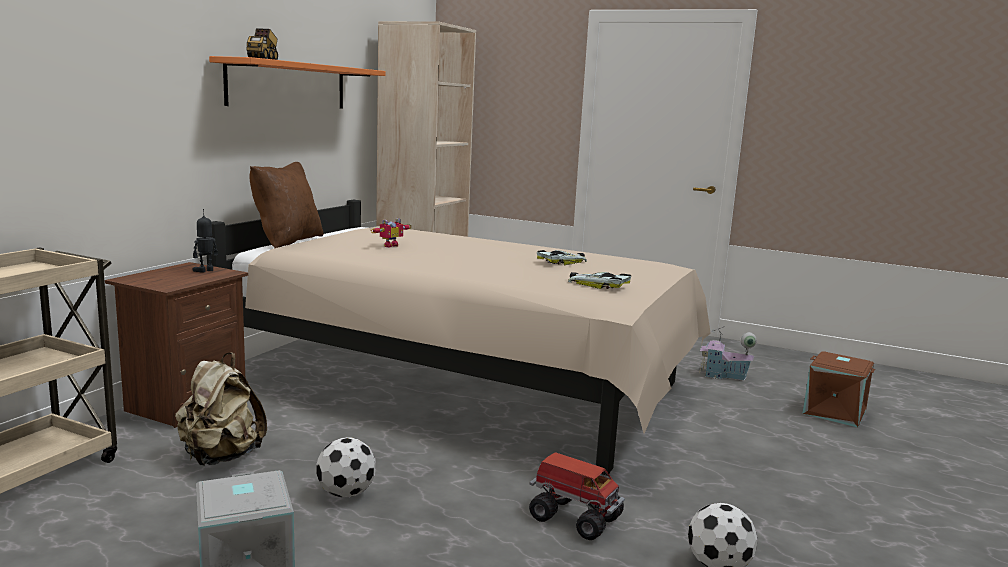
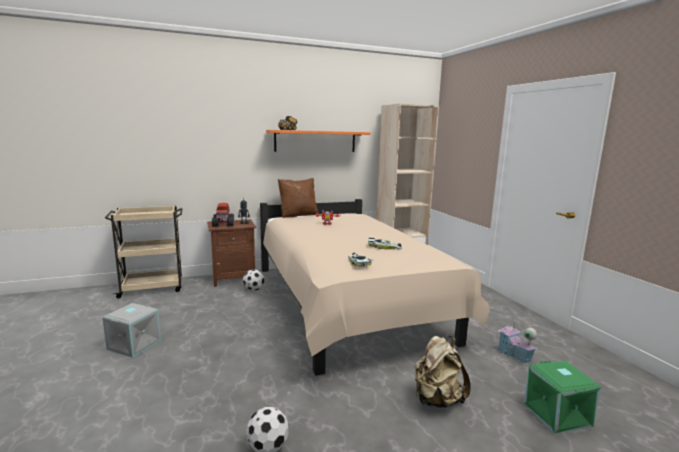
camera: 45 degrees right, 0 degrees up
beige backpack [175,352,267,466] -> beige backpack moved to [415,336,471,408]
football [316,437,376,497] -> football moved to [243,269,264,291]
toy truck [529,452,625,540] -> toy truck moved to [212,203,234,227]
brown storage box [803,351,875,427] -> green storage box [523,361,601,434]

